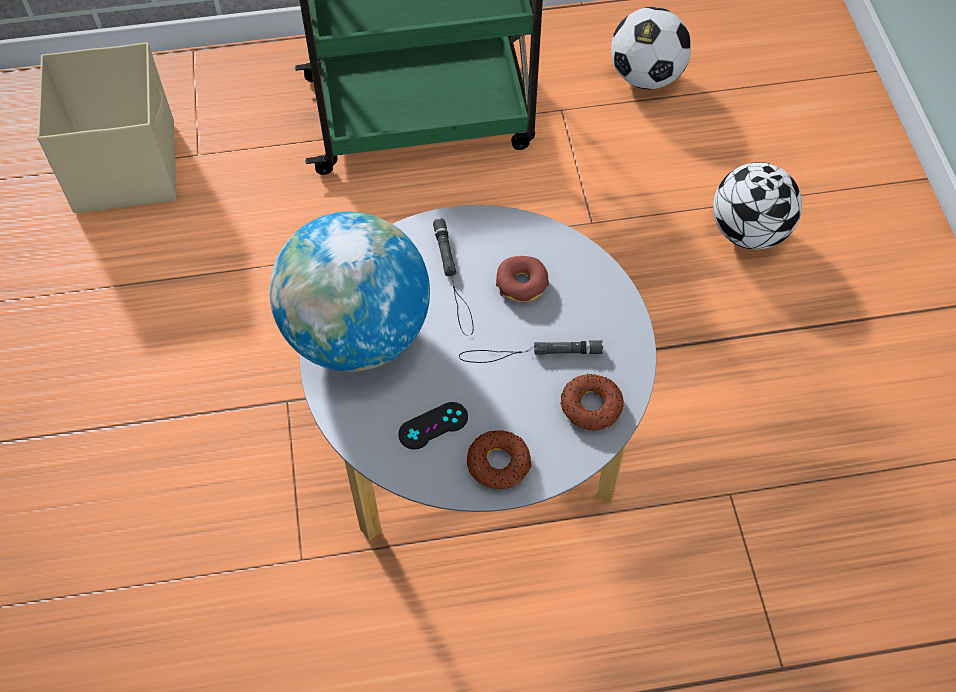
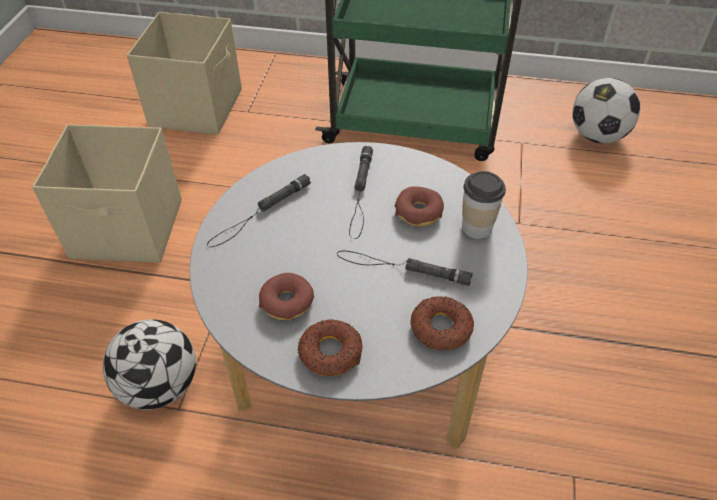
camera: 20 degrees right, 10 degrees down
globe [269,212,430,372] -> black flashlight [207,174,311,247]
black game controller [398,402,468,449] -> donut [259,273,314,320]
football [713,162,802,250] -> football moved to [103,319,196,410]
none -> beige storage box [32,124,182,263]
none -> cup [462,171,506,239]

